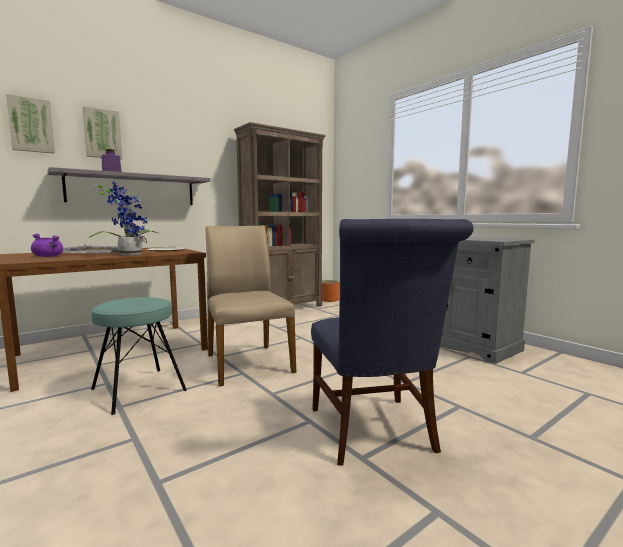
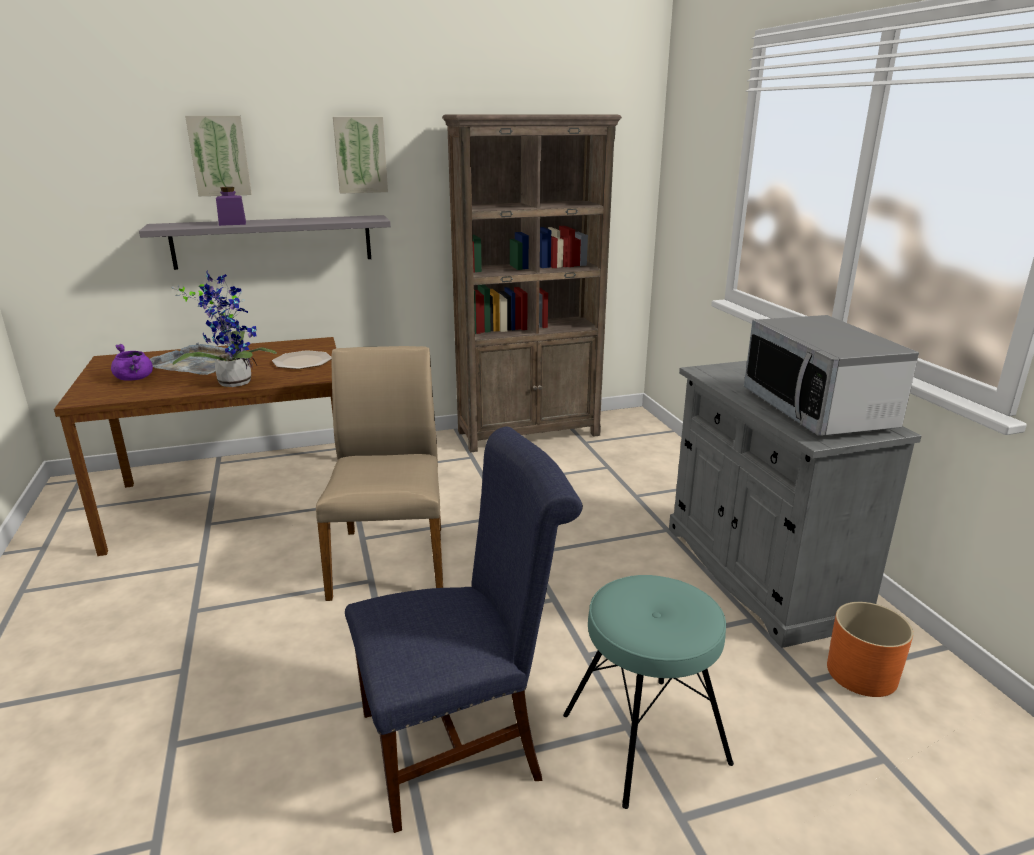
camera: 20 degrees right, 15 degrees up
picture [6,94,55,154] -> picture moved to [333,117,388,194]
turquoise stool [91,297,187,415] -> turquoise stool moved to [563,575,734,809]
blue chair [311,219,474,466] -> blue chair turned 120 degrees counterclockwise [345,427,583,833]
orange planter [322,280,340,302] -> orange planter moved to [827,602,913,697]
none -> microwave [744,315,919,436]

